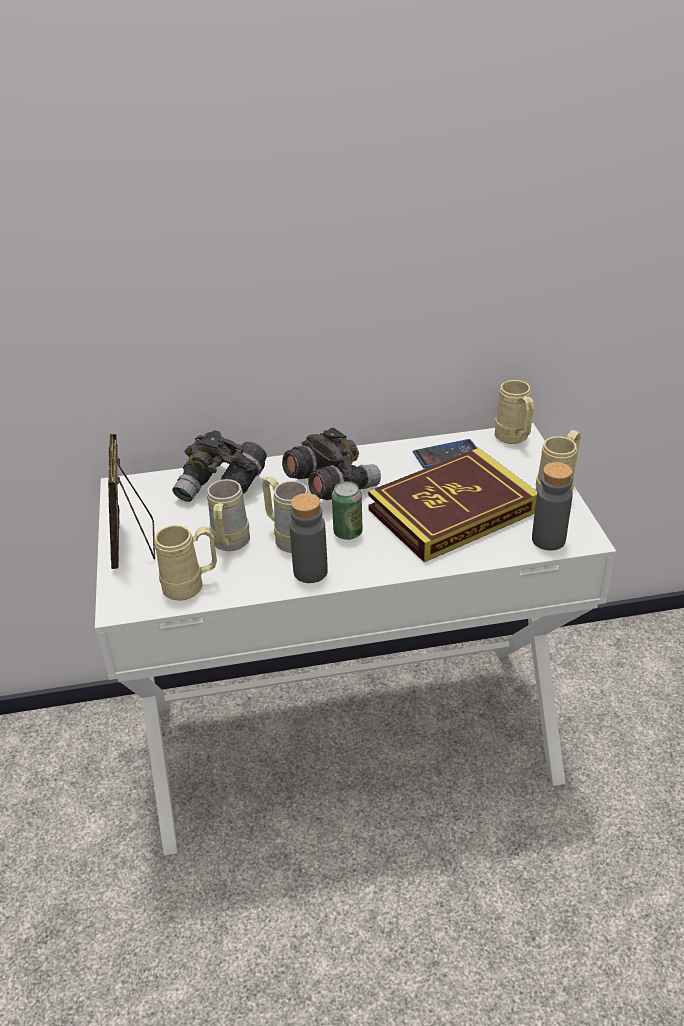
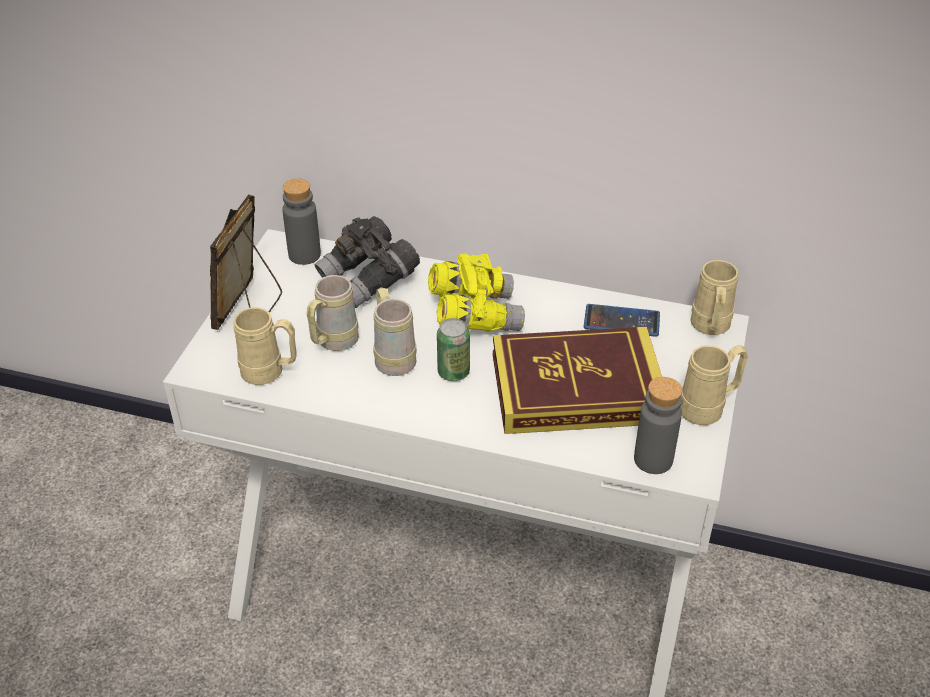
camera: 25 degrees right, 5 degrees up
grey binoculars [282,428,381,500] -> yellow binoculars [428,254,525,332]
grey bottle [290,493,328,583] -> grey bottle moved to [282,178,321,265]

